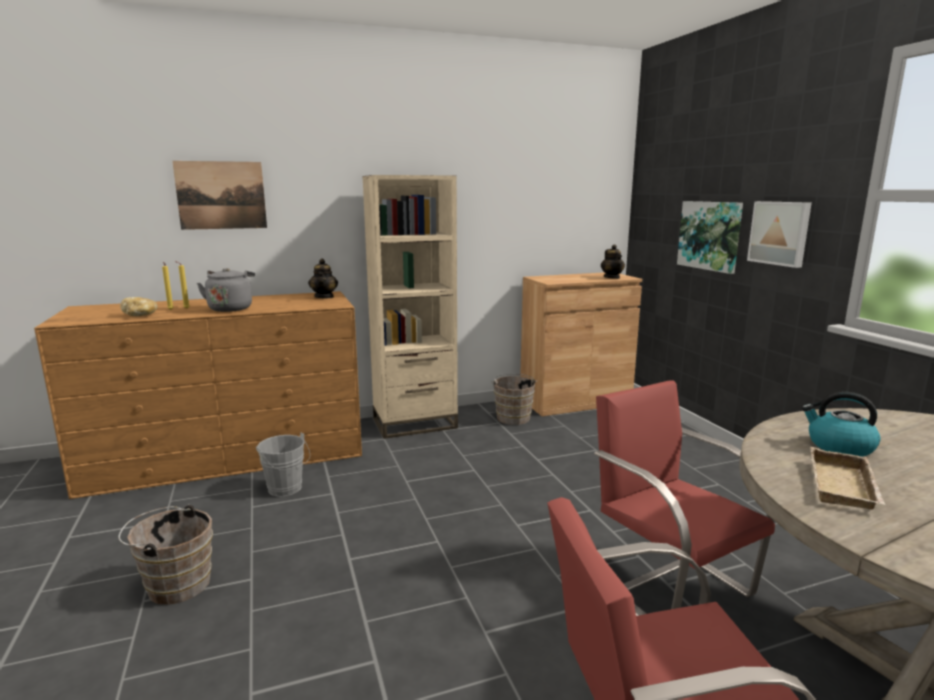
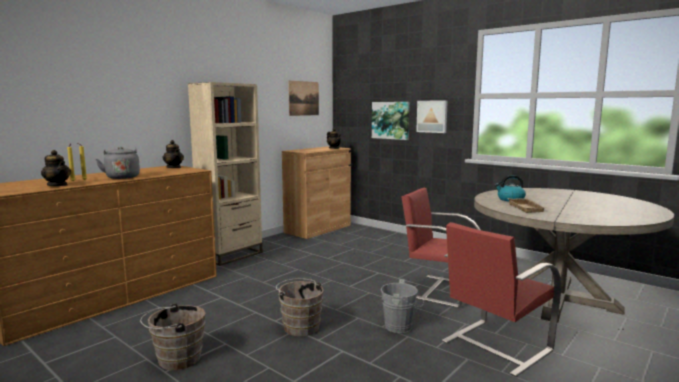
camera: 30 degrees left, 5 degrees down
bread [120,297,158,316] -> teapot [41,150,71,186]
picture [172,161,267,230] -> picture moved to [288,81,319,116]
grey bucket [256,433,310,497] -> grey bucket moved to [381,279,424,333]
brown bucket [491,374,537,425] -> brown bucket moved to [276,278,324,336]

